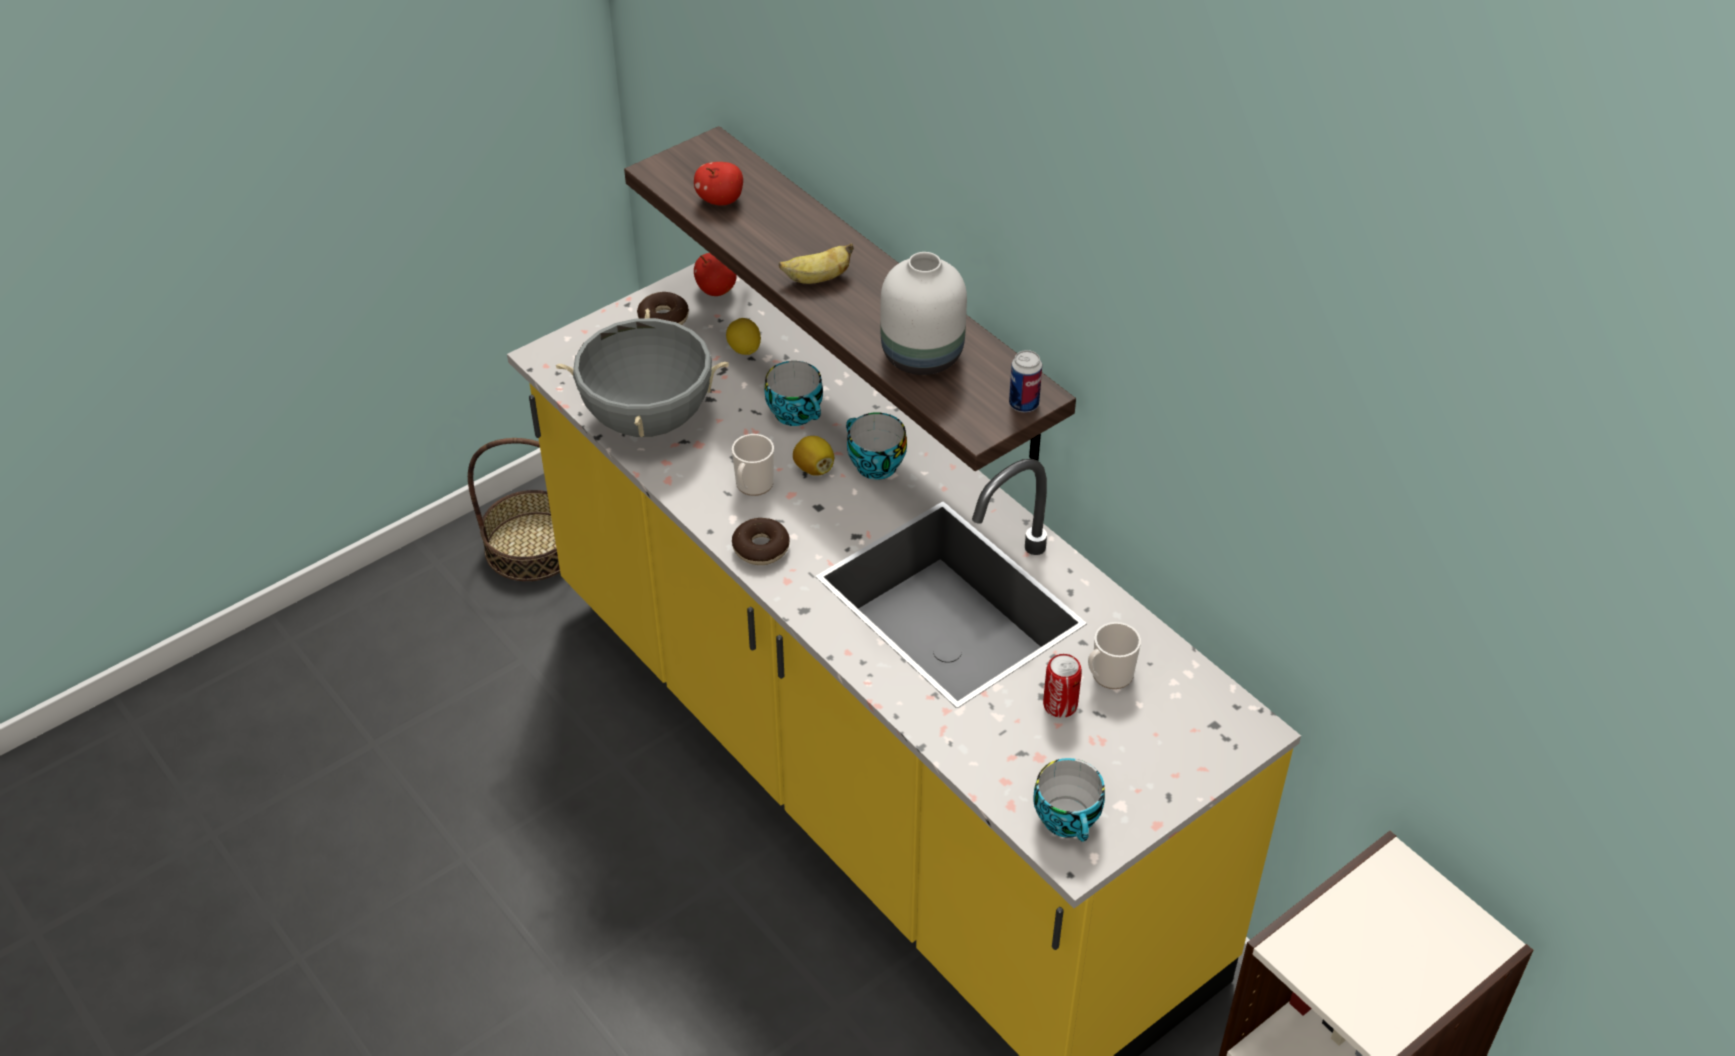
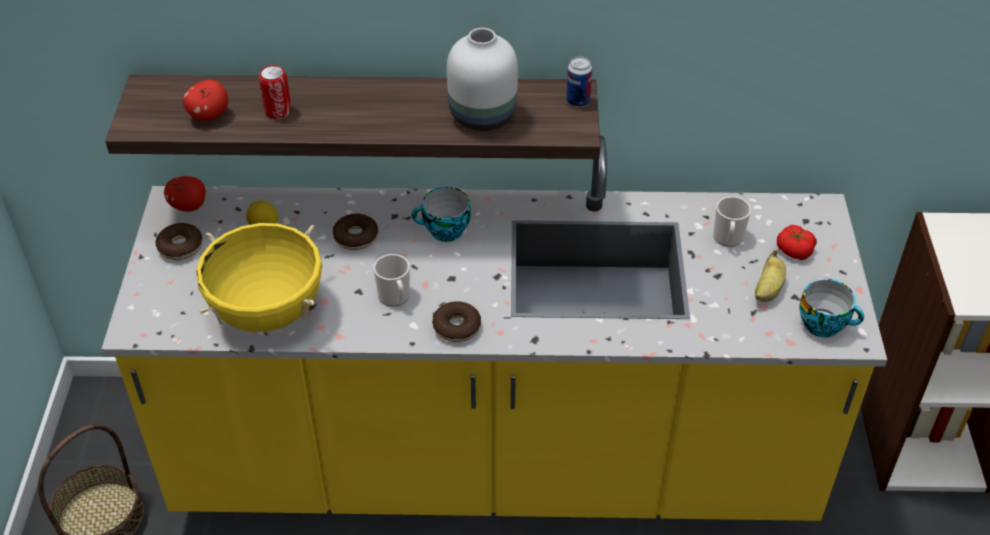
camera: 50 degrees left, 0 degrees up
grey cooking pot [556,309,729,437] -> yellow cooking pot [196,223,322,332]
cup [764,361,823,426] -> donut [333,214,378,250]
banana [779,243,854,284] -> banana moved to [755,250,786,302]
lemon [793,436,834,476] -> none
can [1043,654,1082,718] -> can moved to [259,65,291,119]
none -> tomato [777,225,817,260]

